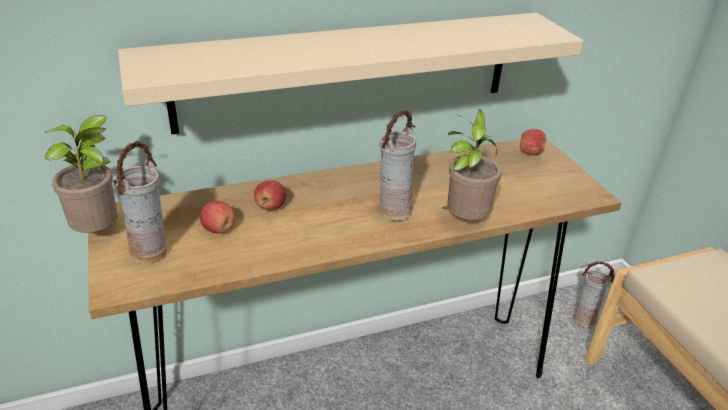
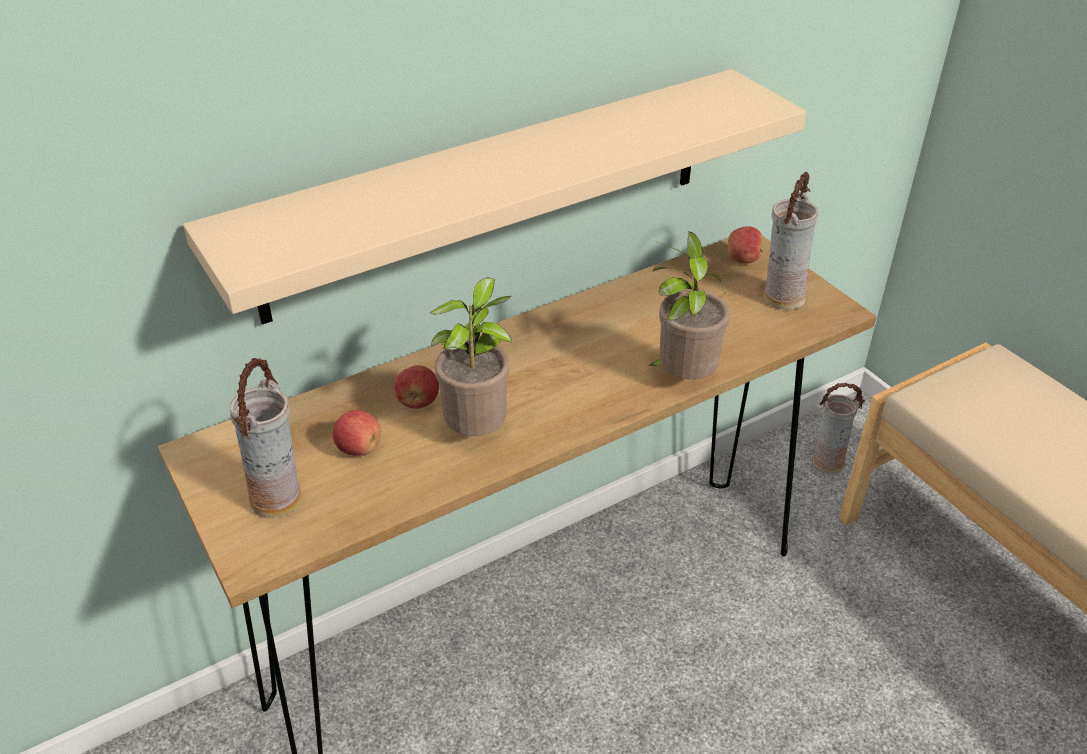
camera: 10 degrees left, 5 degrees up
potted plant [45,115,120,233] -> potted plant moved to [429,277,512,436]
vase [379,110,416,221] -> vase moved to [764,172,818,310]

